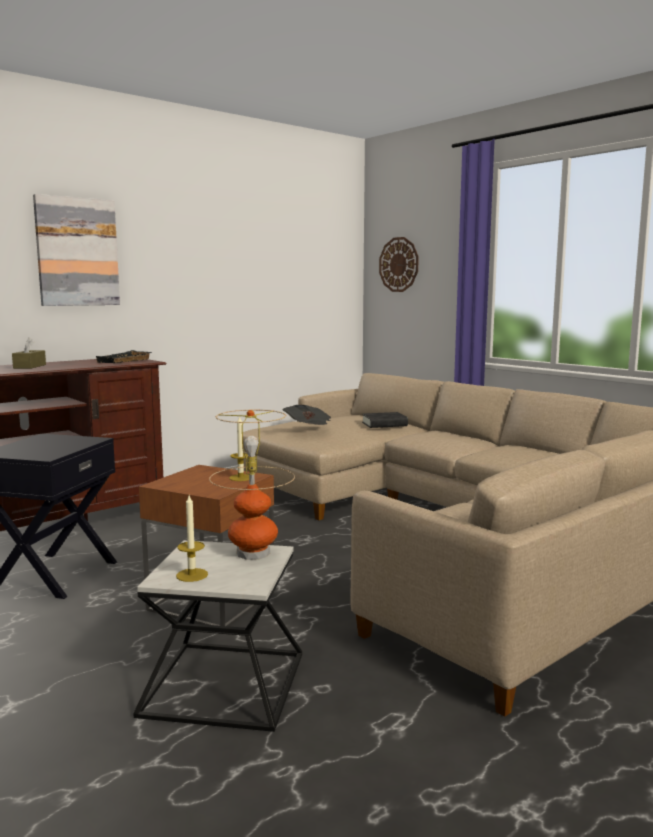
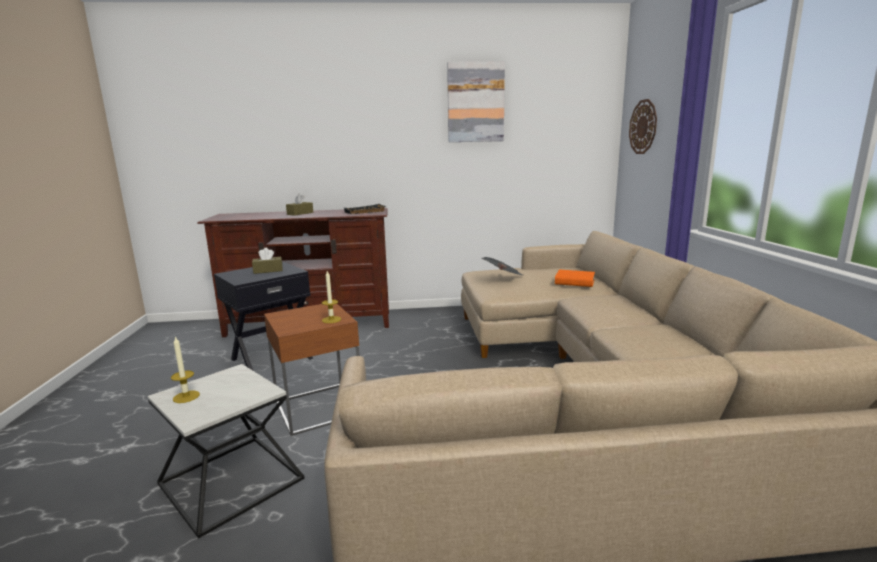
camera: 35 degrees right, 5 degrees up
picture [33,194,120,306] -> picture moved to [447,61,505,142]
table lamp [209,410,295,560] -> none
black book [362,412,408,428] -> orange book [555,269,595,287]
none -> brown tissue box [252,248,283,274]

